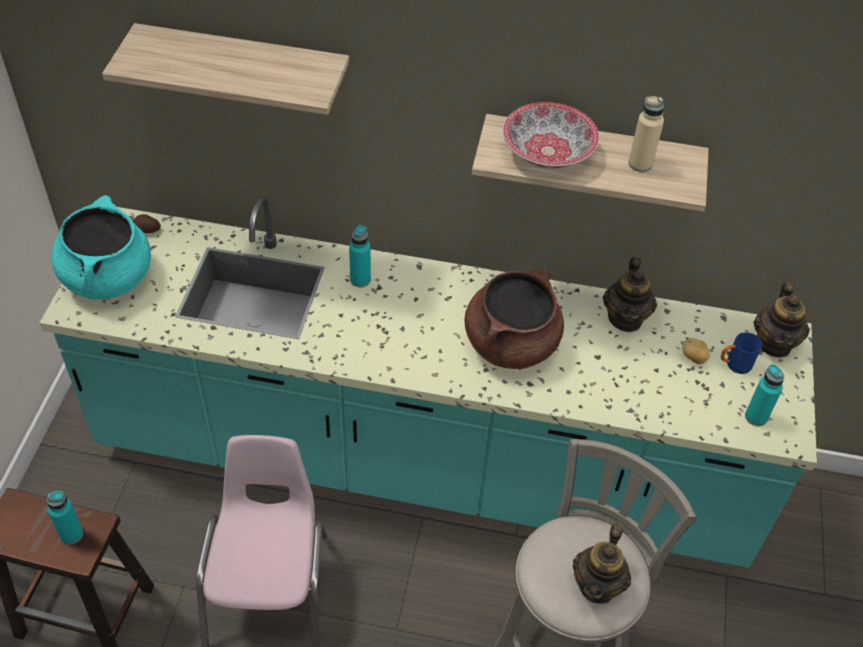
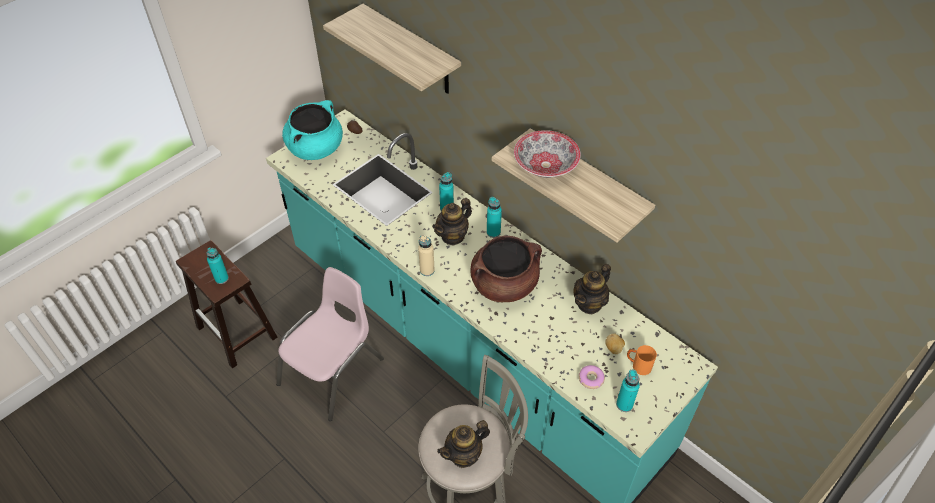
camera: 35 degrees right, 0 degrees up
beige bottle [628,96,664,172] -> beige bottle moved to [418,235,435,276]
blue mug [721,332,762,374] -> orange mug [627,345,657,375]
teapot [754,282,810,358] -> teapot moved to [432,198,472,245]
none -> turquoise bottle [487,197,502,238]
none -> donut [579,365,605,389]

